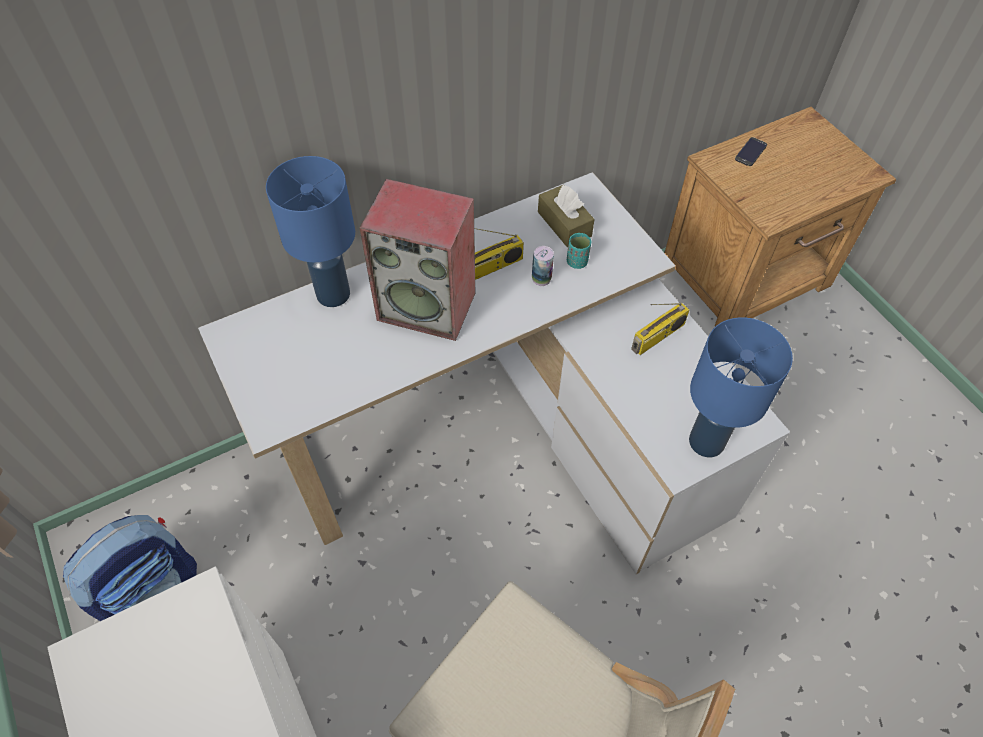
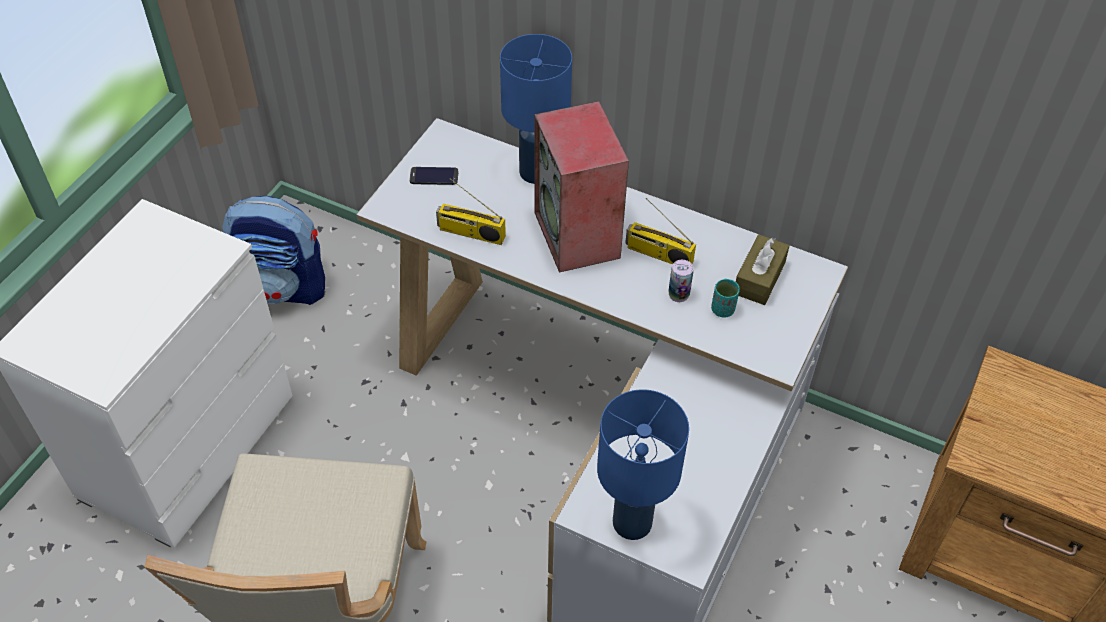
camera: 55 degrees right, 5 degrees down
radio [631,302,689,355] -> radio moved to [436,178,506,245]
phone [735,137,767,166] -> phone moved to [409,167,458,185]

